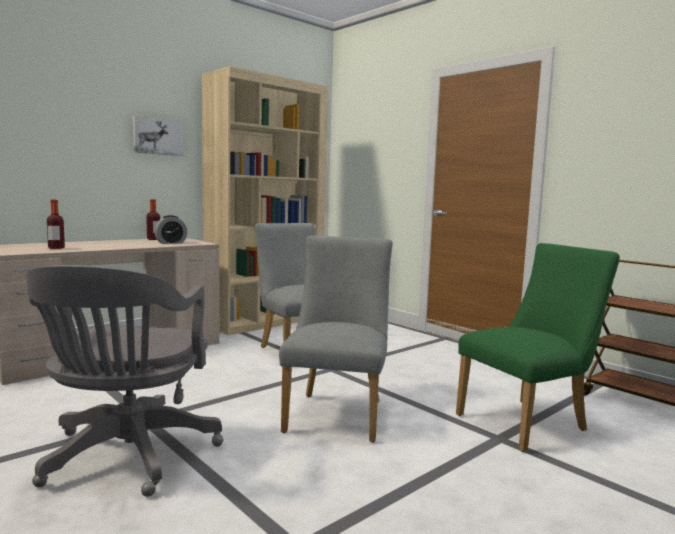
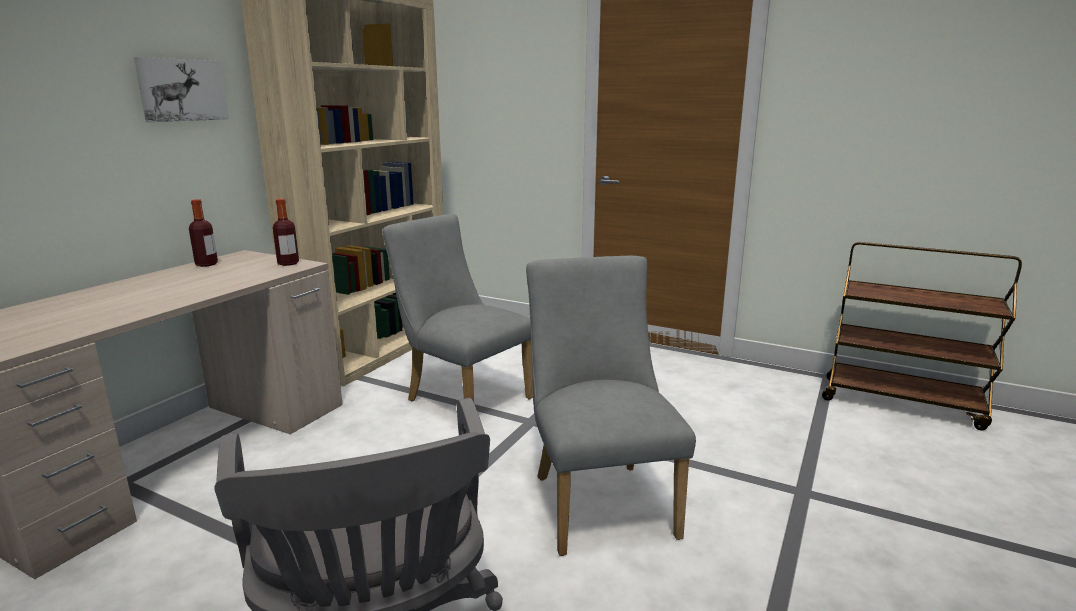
camera: 20 degrees left, 10 degrees up
bottle [47,200,65,249] -> bottle moved to [273,199,299,266]
alarm clock [154,215,187,244] -> none
green chair [456,243,620,452] -> none

